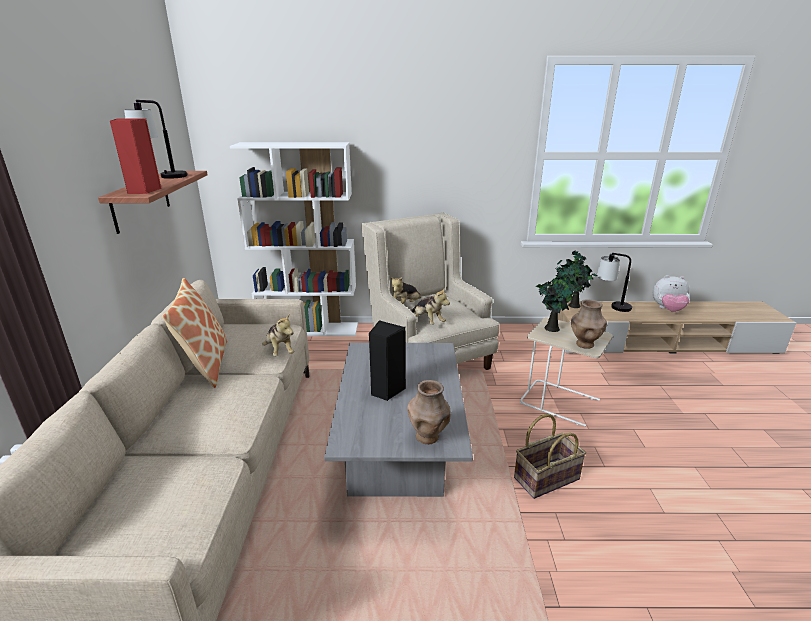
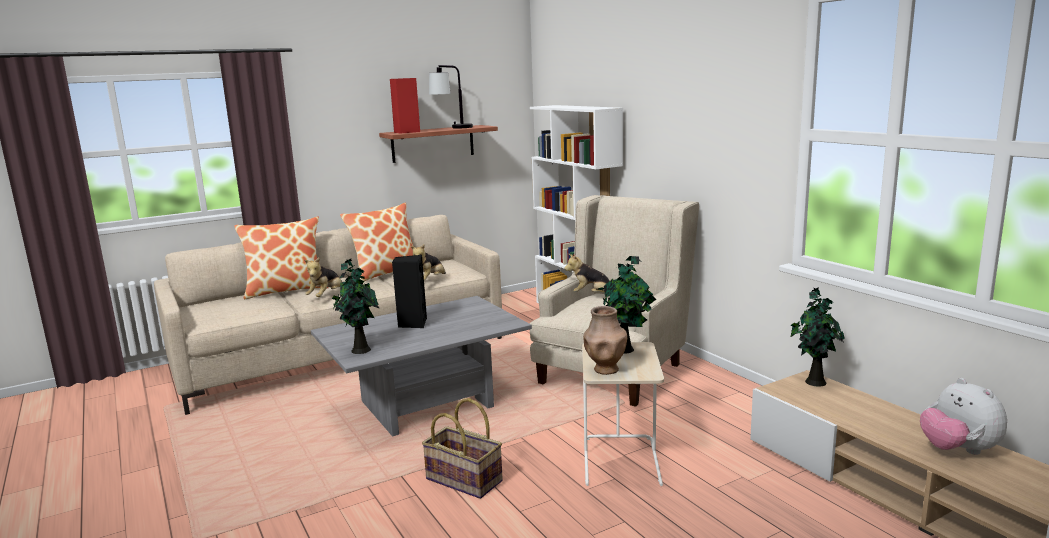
camera: 60 degrees right, 10 degrees down
brown vase [407,380,451,445] -> potted plant [332,259,379,354]
plush toy [410,287,450,325] -> plush toy moved to [304,257,342,297]
table lamp [597,253,632,312] -> none
none -> pillow [234,217,329,299]

